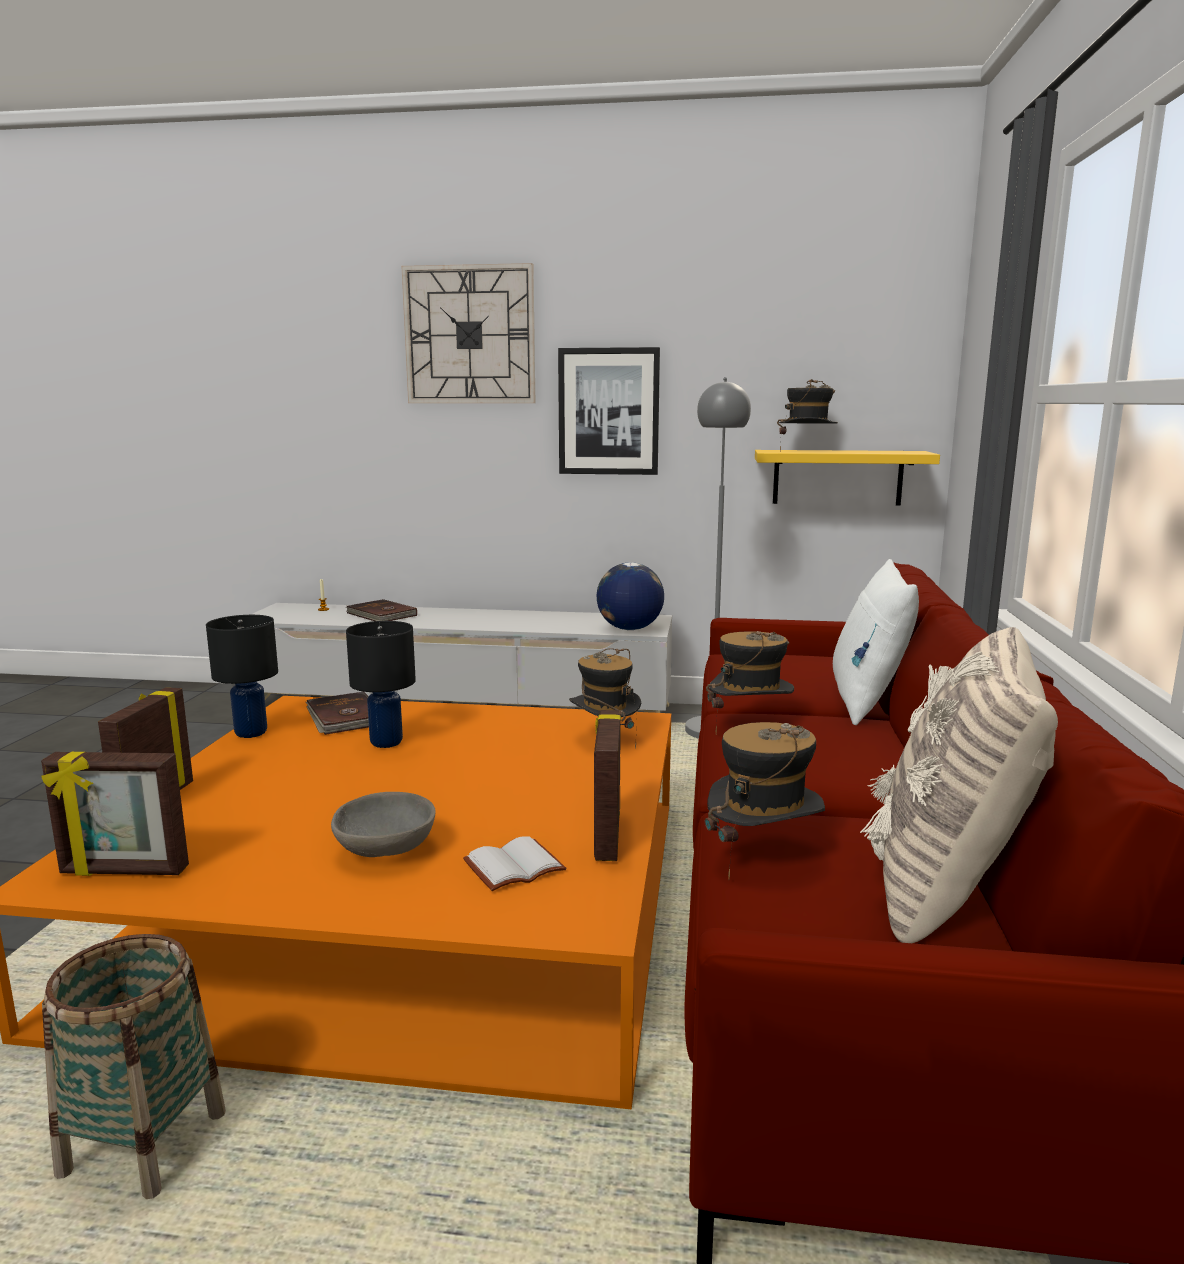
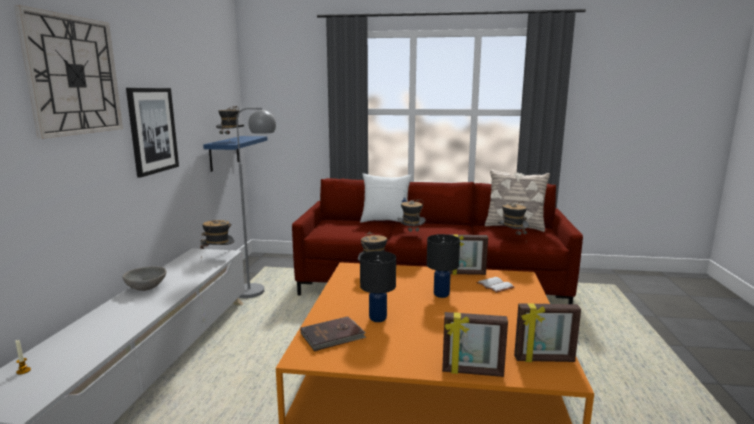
camera: 90 degrees left, 0 degrees up
picture frame [41,752,189,876] -> picture frame turned 90 degrees clockwise [514,303,581,362]
basket [42,934,226,1199] -> none
black table lamp [206,615,278,738] -> black table lamp moved to [427,234,460,298]
grey bowl [331,792,436,857] -> grey bowl moved to [123,266,166,291]
brown book [346,599,417,621] -> none
globe [597,562,664,630] -> hat [200,220,234,259]
yellow shelf [755,450,940,505] -> blue shelf [203,136,267,172]

